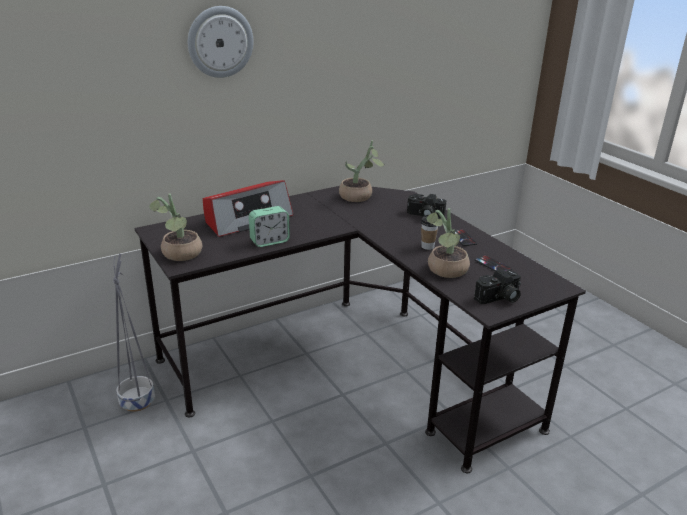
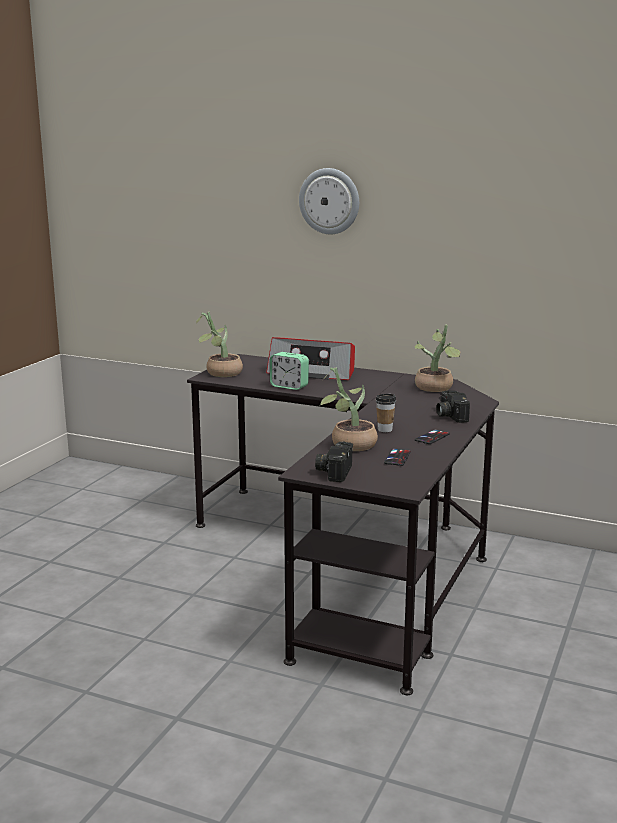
camera: 55 degrees right, 10 degrees down
grey planter [113,254,155,412] -> none
camera [474,269,521,304] -> camera turned 75 degrees clockwise [315,442,353,482]

